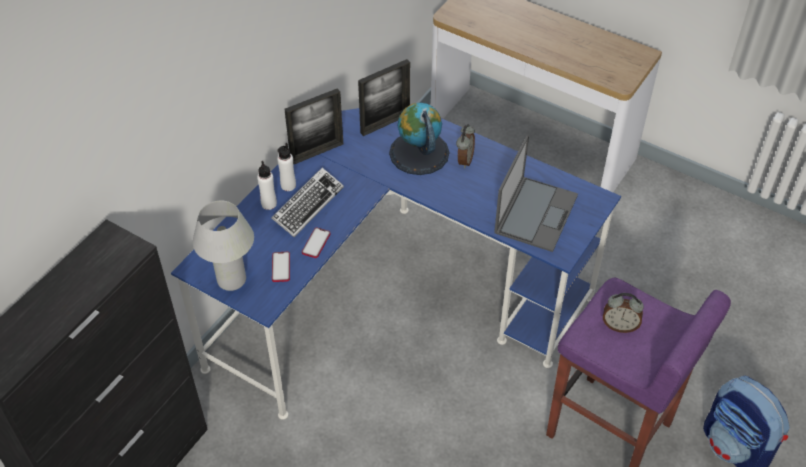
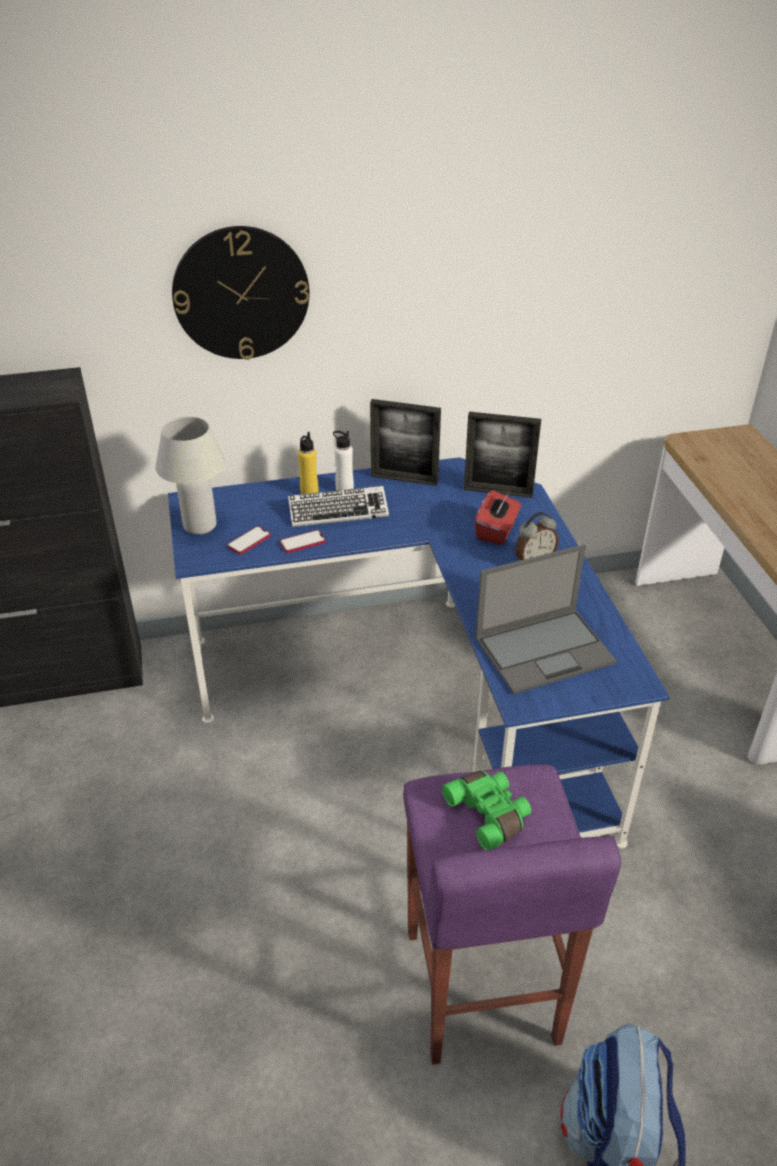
camera: 45 degrees right, 10 degrees down
white bottle [257,161,277,210] -> yellow bottle [298,432,319,494]
globe [389,102,449,175] -> red tissue box [474,490,521,545]
alarm clock [603,293,644,333] -> green binoculars [442,771,531,850]
none -> wall clock [172,226,309,360]

